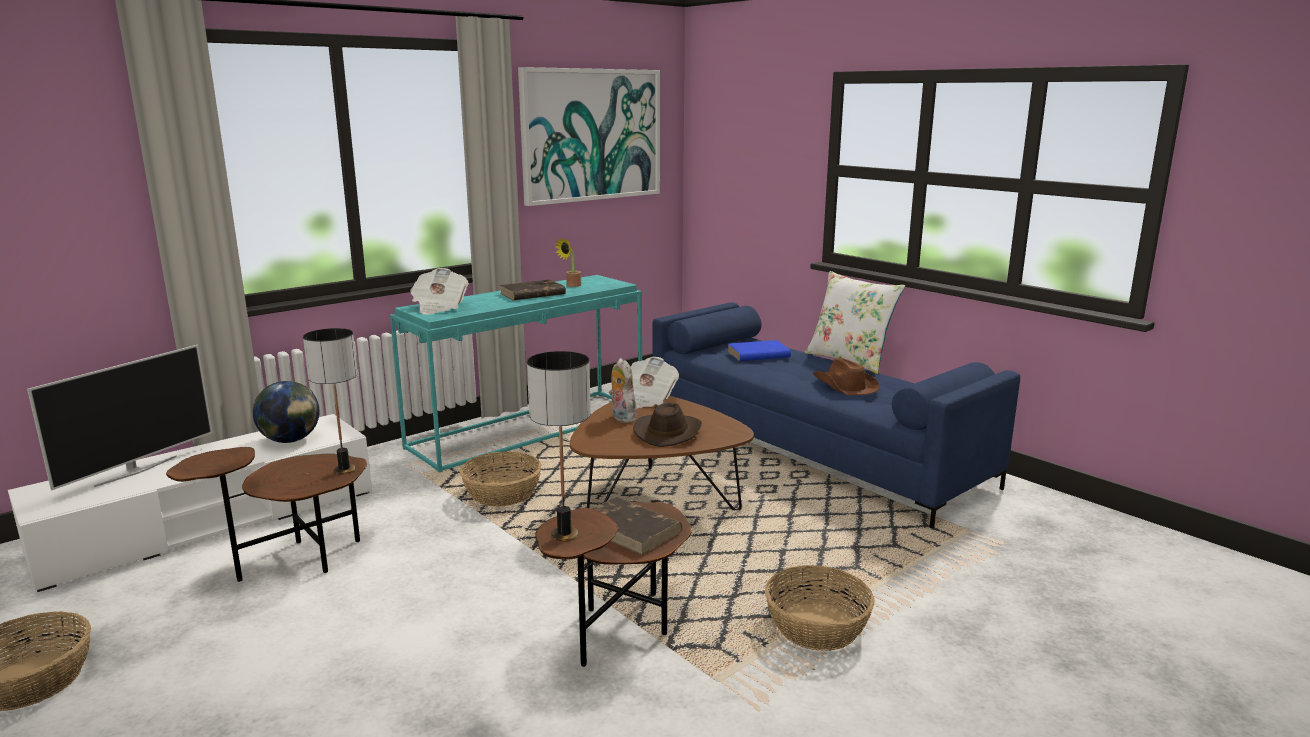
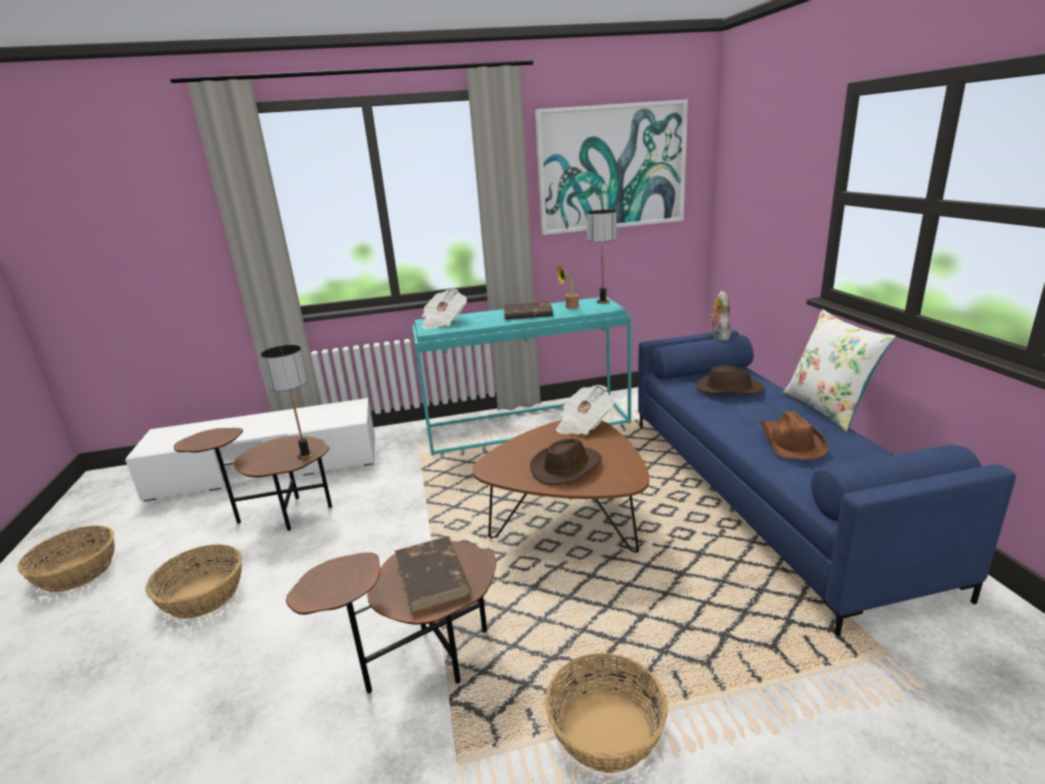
camera: 30 degrees right, 5 degrees up
television [27,345,213,490] -> none
globe [253,381,320,443] -> none
basket [460,451,542,507] -> basket moved to [145,544,242,619]
table lamp [527,351,591,541] -> table lamp moved to [587,210,617,304]
plush toy [609,358,637,423] -> plush toy moved to [710,291,731,340]
blue book [727,340,791,361] -> brown hat [696,365,765,394]

